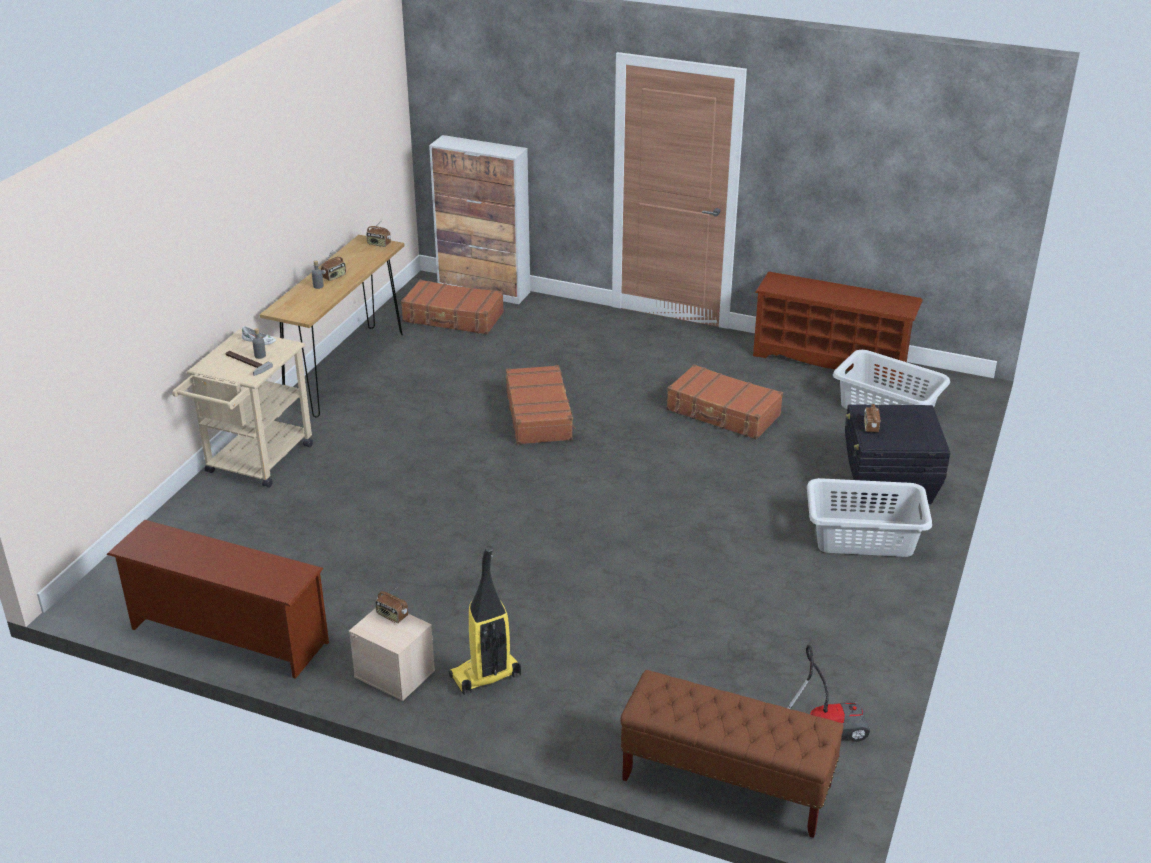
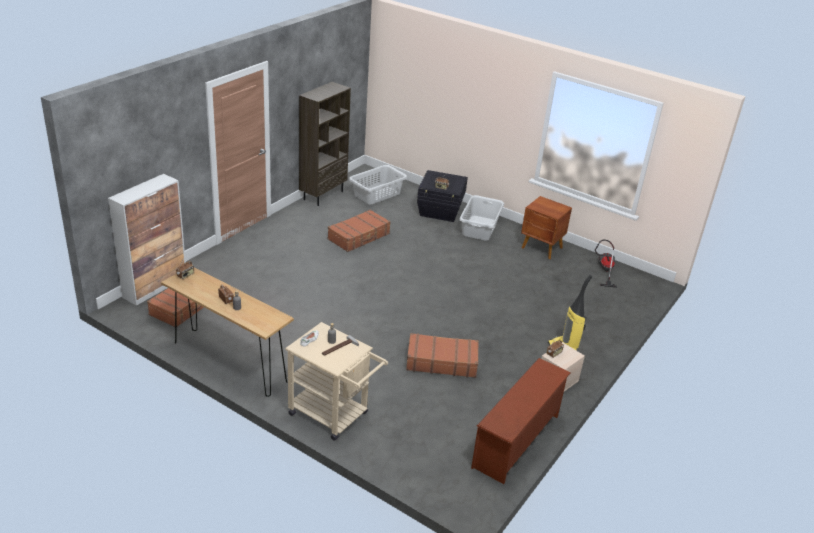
camera: 80 degrees left, 0 degrees up
brown suitcase [506,365,576,445] -> brown suitcase moved to [406,333,479,378]
brown bench [620,670,843,838] -> none
brown shoe rack [753,272,923,385] -> brown bookcase [299,82,351,206]
none -> brown nightstand [521,196,572,259]

